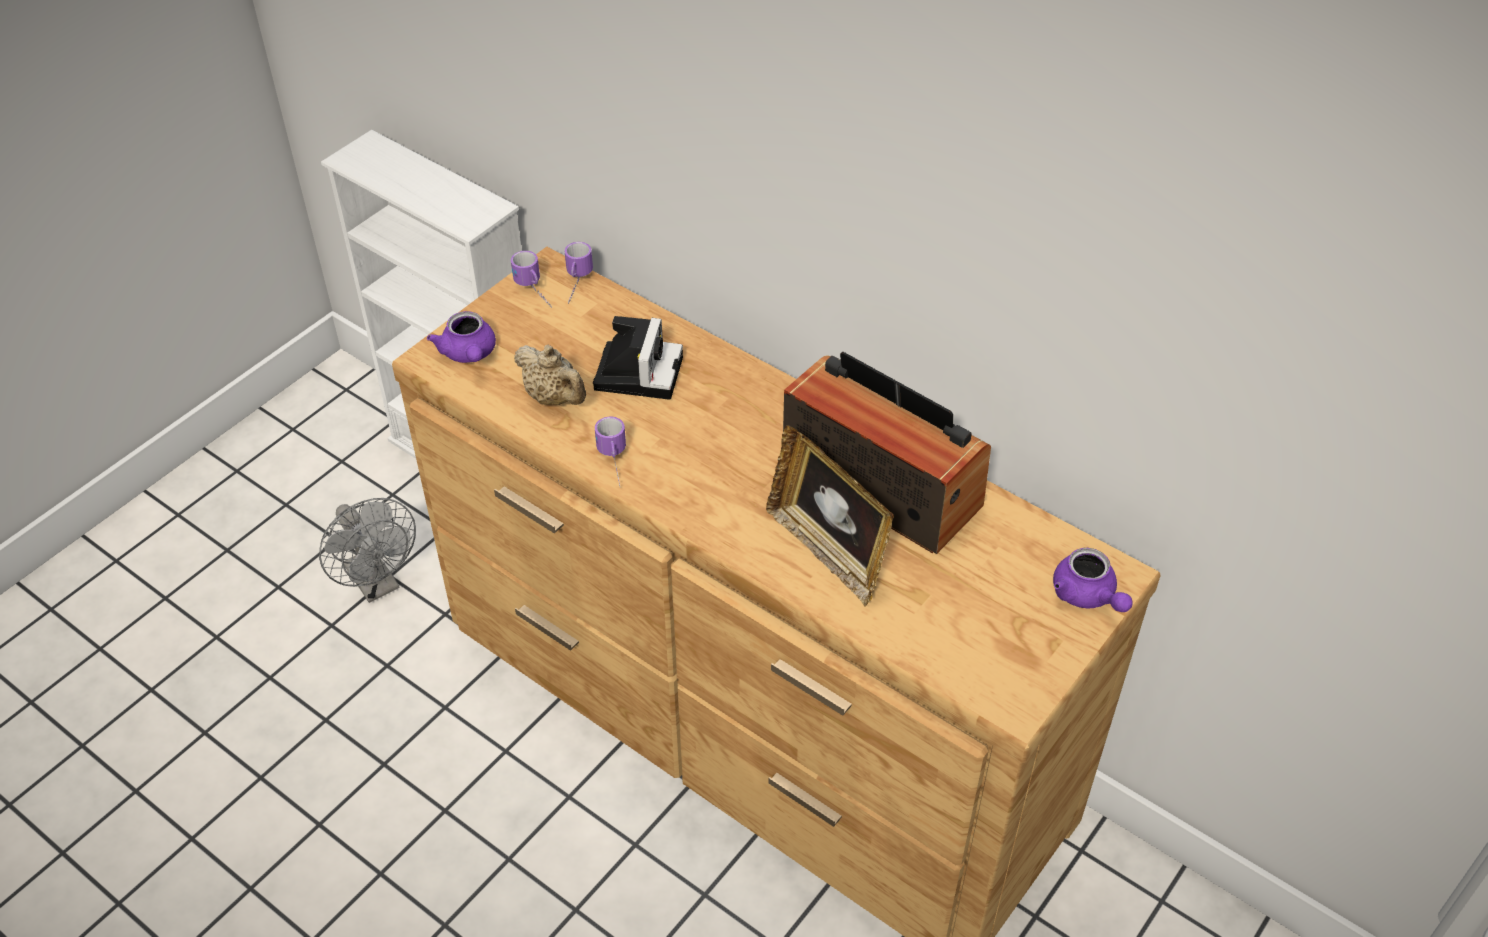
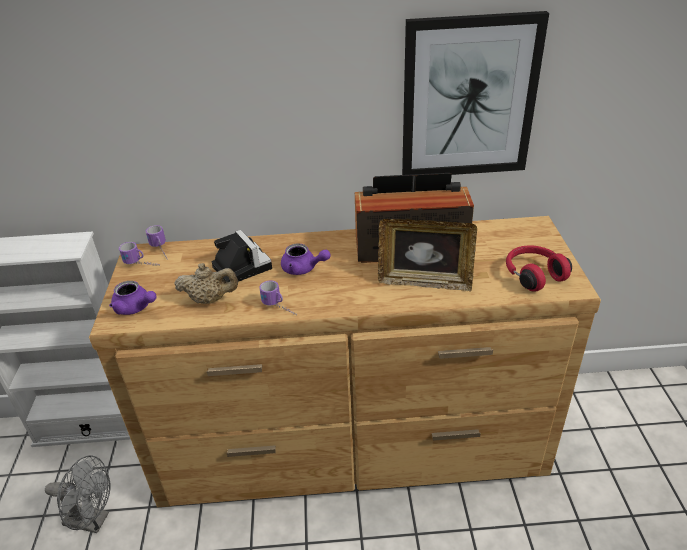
camera: 40 degrees left, 10 degrees down
purple teapot [1053,548,1133,612] -> purple teapot moved to [281,243,330,275]
none -> picture [402,11,549,175]
none -> red headphones [506,245,572,292]

